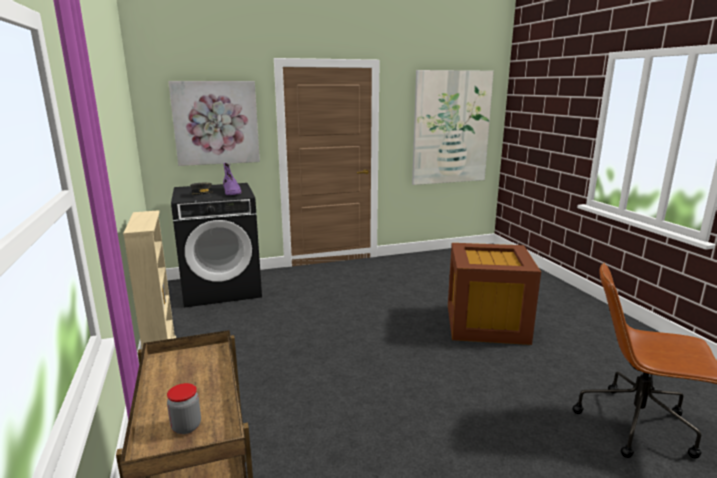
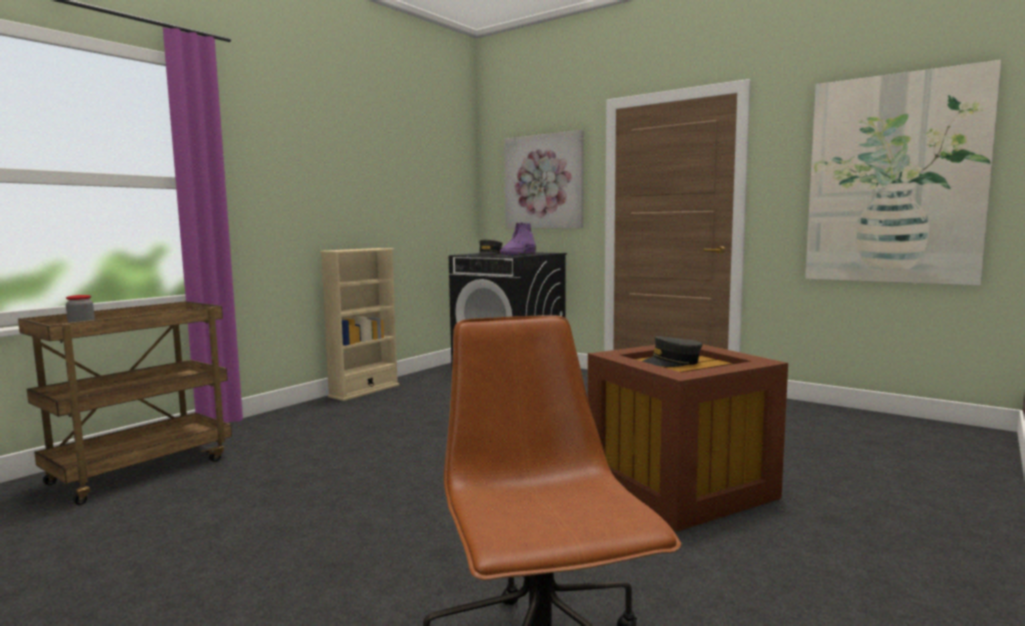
camera: 55 degrees right, 10 degrees down
none -> grey cap [642,336,703,367]

